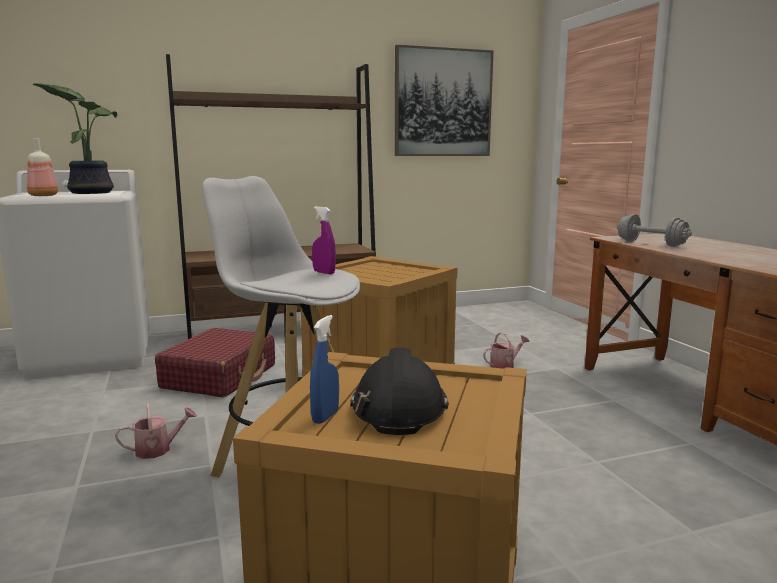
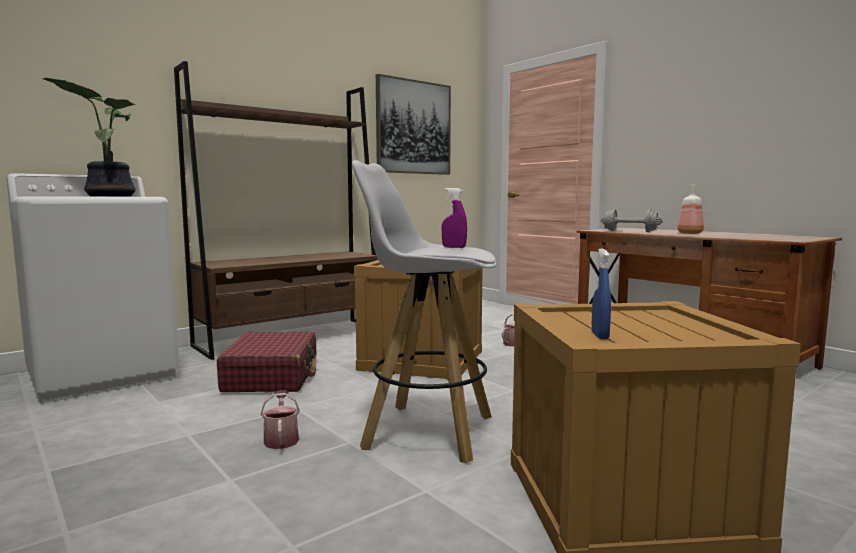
camera: 20 degrees left, 5 degrees down
bottle [27,138,58,196] -> bottle moved to [678,184,704,234]
watering can [115,404,197,459] -> watering can turned 60 degrees counterclockwise [261,390,300,449]
black hard hat [350,347,449,435] -> none

